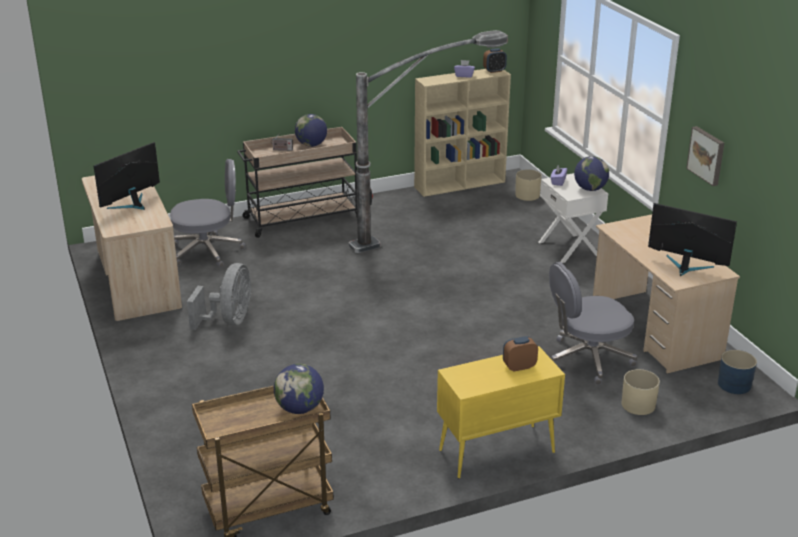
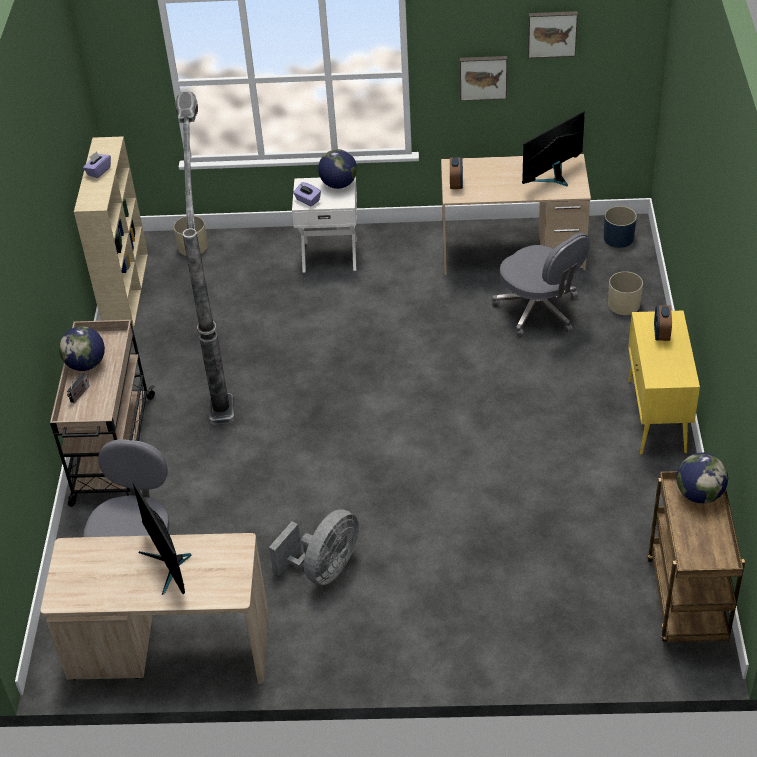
camera: 65 degrees left, 15 degrees up
grey fan [187,263,251,330] -> grey fan turned 90 degrees clockwise [269,509,359,585]
alarm clock [483,48,507,73] -> alarm clock moved to [450,157,463,189]
grey office chair [549,262,637,385] -> grey office chair turned 45 degrees counterclockwise [492,233,590,338]
none -> picture [528,11,578,58]

